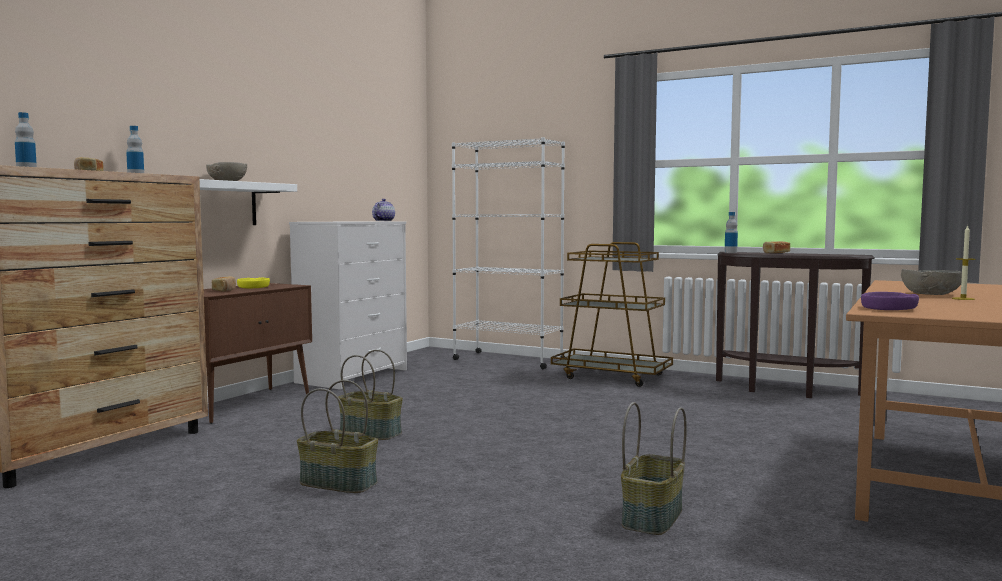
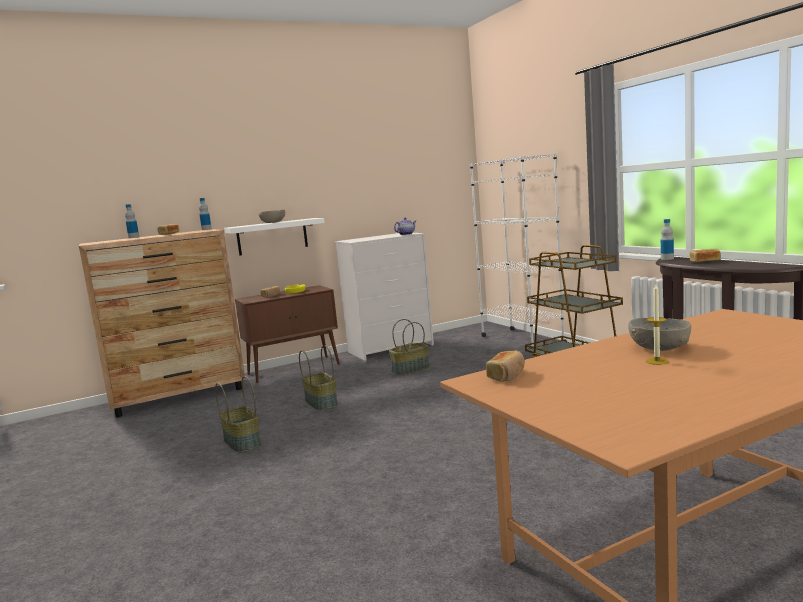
camera: 35 degrees right, 5 degrees up
basket [621,402,687,535] -> basket moved to [389,319,429,375]
purple bowl [861,292,919,310] -> bread [486,351,524,382]

